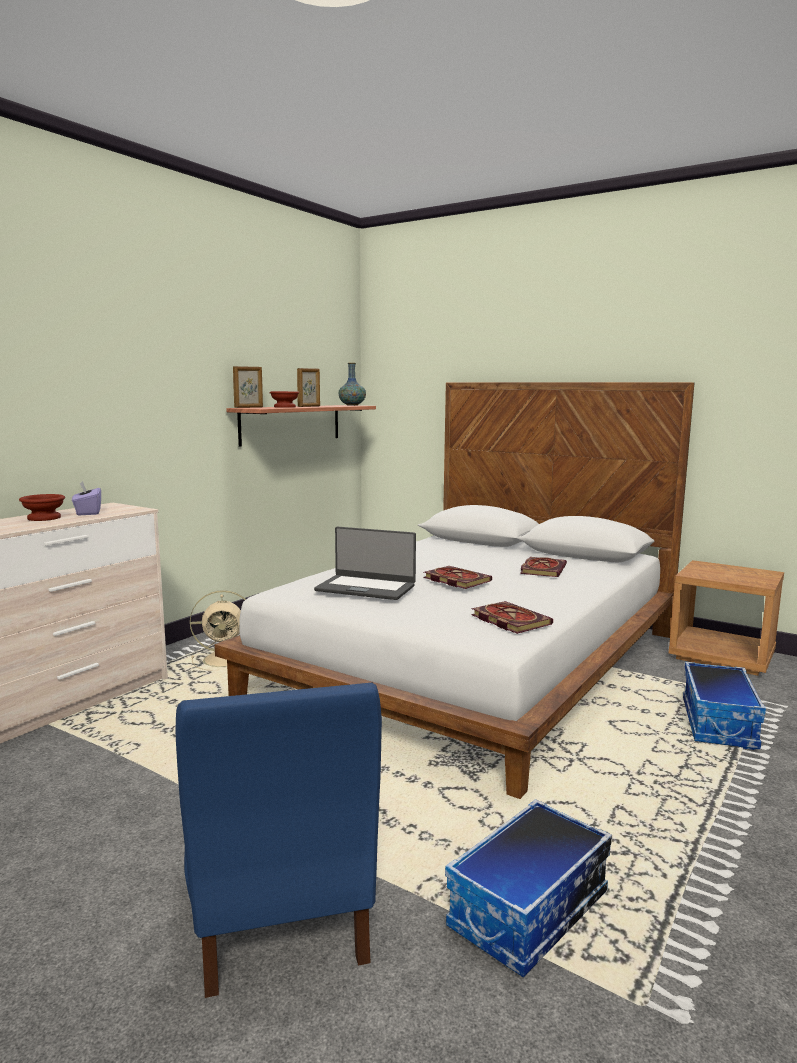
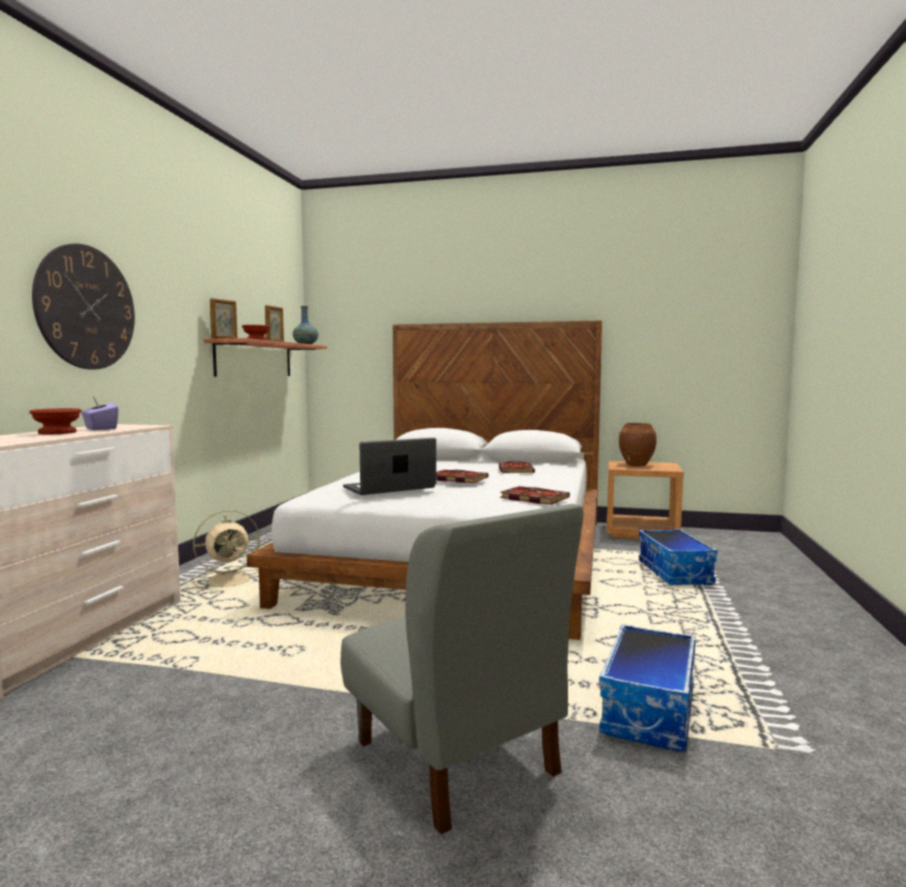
camera: 20 degrees left, 5 degrees down
blue chair [176,683,382,998] -> grey chair [340,504,584,835]
laptop [314,527,416,600] -> laptop turned 150 degrees clockwise [343,438,436,495]
none -> wall clock [32,244,135,369]
none -> brown vase [619,423,657,466]

